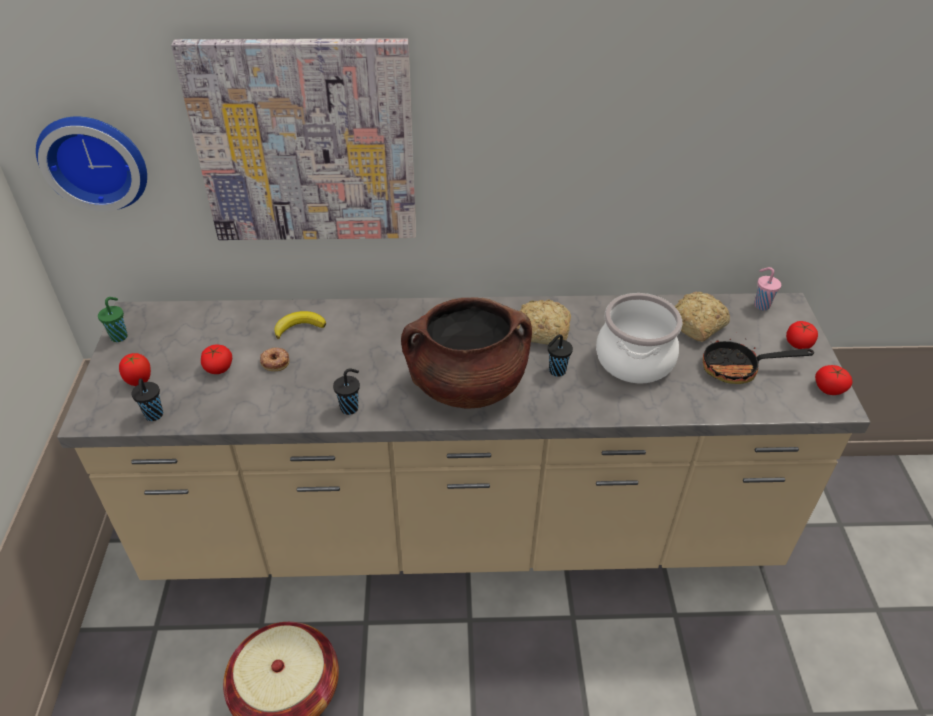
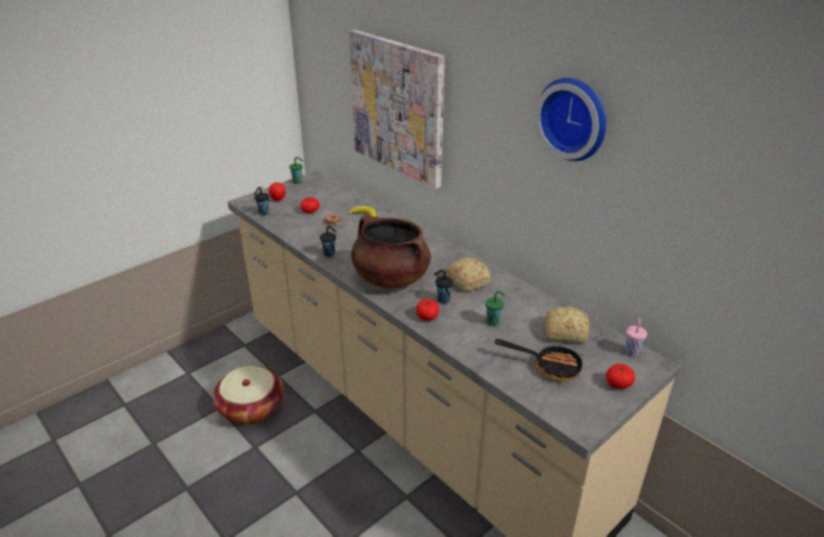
camera: 50 degrees right, 10 degrees down
wall clock [36,116,147,211] -> wall clock moved to [535,78,606,161]
cooking pot [596,293,683,384] -> green cup [485,291,505,326]
frying pan [703,338,814,384] -> frying pan turned 150 degrees clockwise [495,339,583,382]
tomato [815,365,852,395] -> tomato moved to [416,299,439,321]

